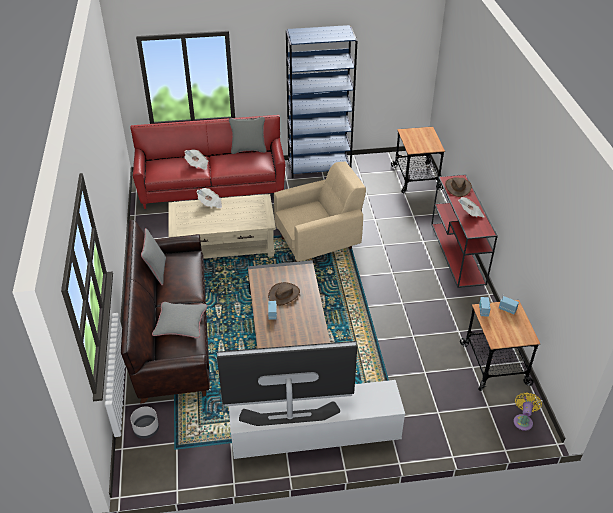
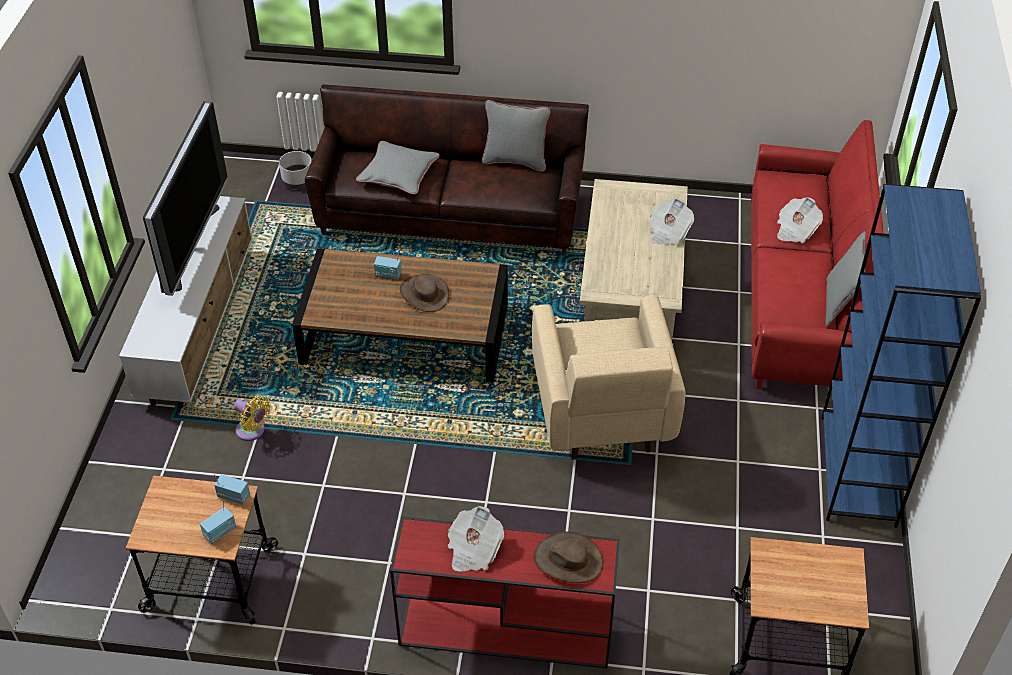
camera: 105 degrees right, 5 degrees up
yellow fan [513,392,542,431] -> yellow fan moved to [234,395,271,441]

